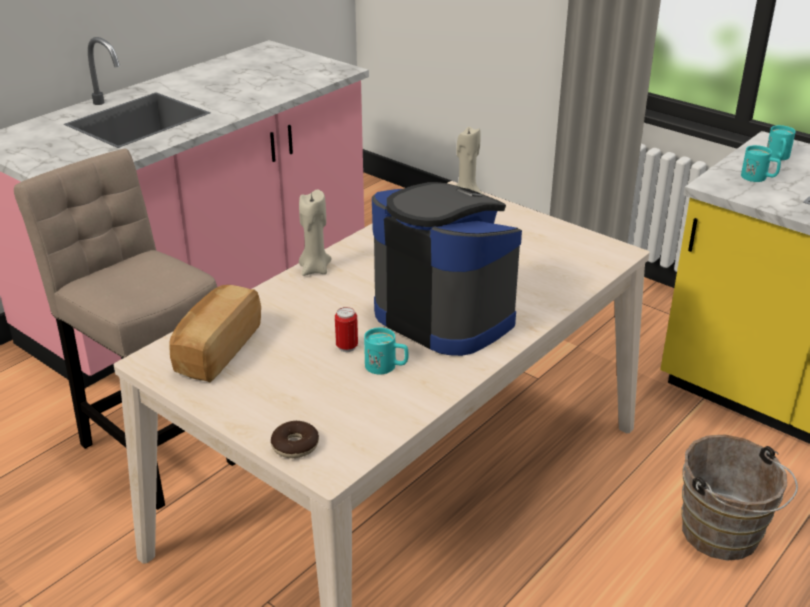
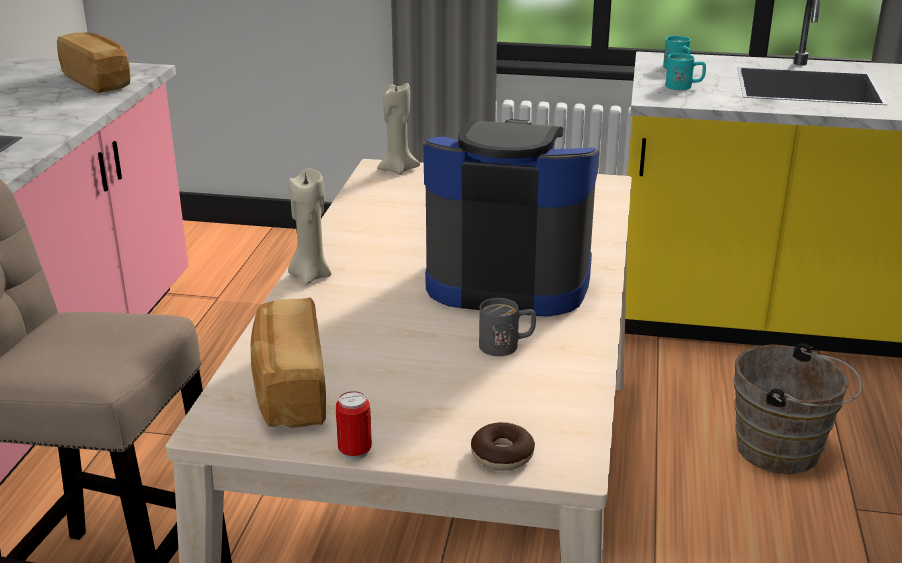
camera: 30 degrees left, 5 degrees down
can [335,307,358,352] -> can moved to [336,391,372,460]
turquoise mug [364,327,409,374] -> grey mug [479,298,536,356]
none -> bread [57,32,131,93]

